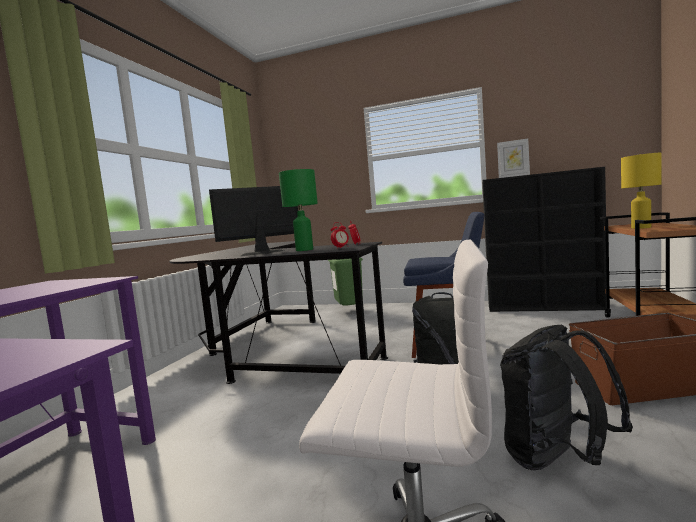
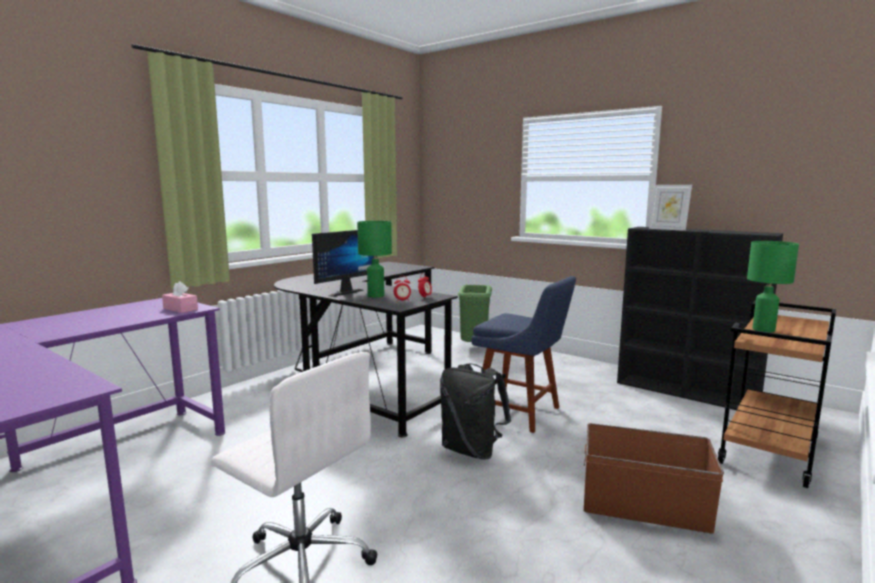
camera: 20 degrees right, 5 degrees up
monitor [209,186,298,256] -> monitor turned 135 degrees clockwise [312,230,373,297]
black backpack [500,325,633,470] -> none
yellow table lamp [621,153,661,229] -> green table lamp [747,241,799,332]
none -> pink tissue box [162,281,198,313]

